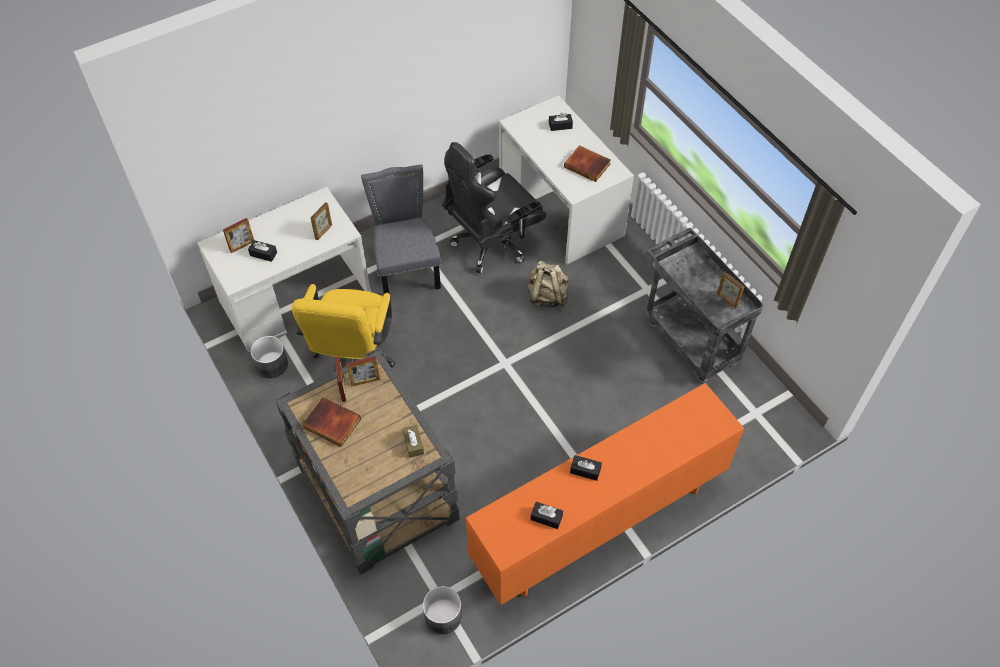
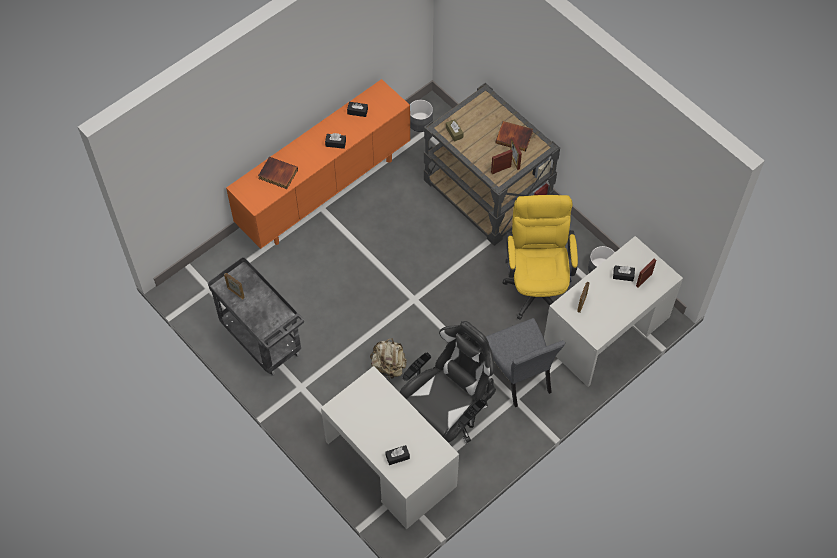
camera: 170 degrees right, 5 degrees up
book [564,145,611,182] -> book moved to [258,157,298,189]

